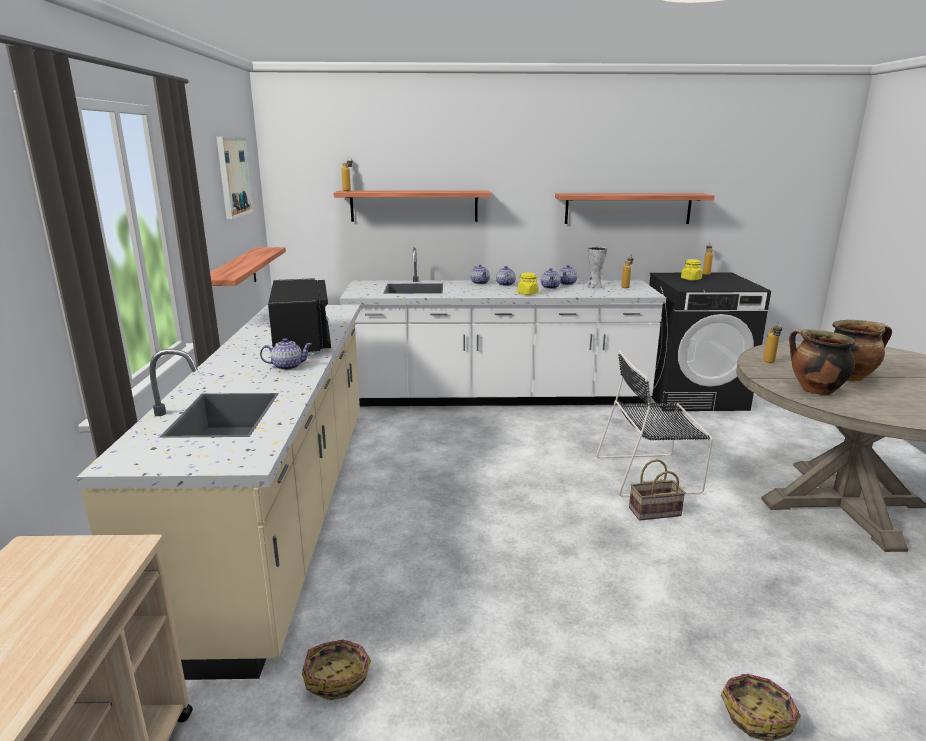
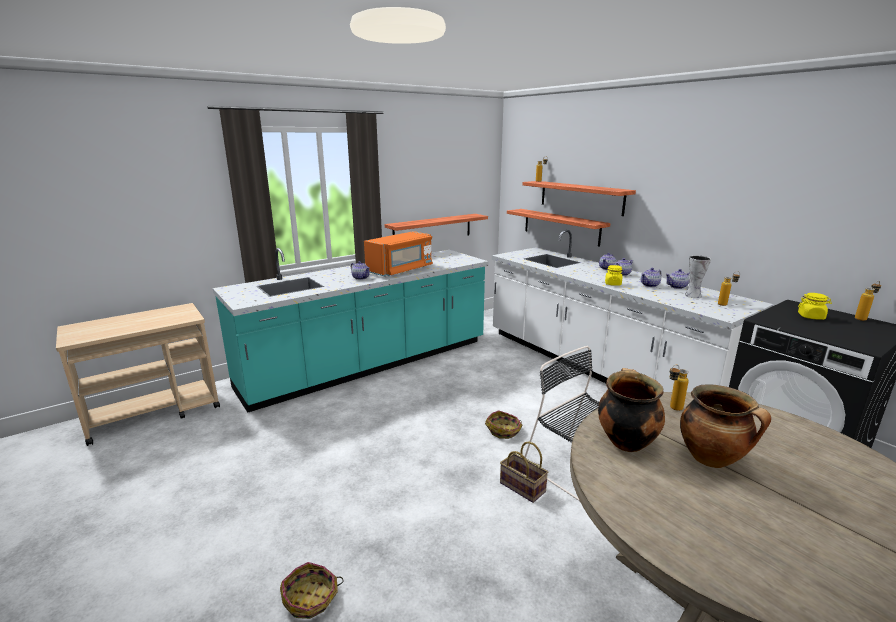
camera: 55 degrees right, 0 degrees up
beige counter [77,305,360,680] -> turquoise counter [213,248,489,413]
picture [217,137,255,220] -> none
black microwave [268,278,331,354] -> orange microwave [364,231,433,276]
basket [302,640,371,700] -> basket moved to [485,410,522,439]
shelf [555,193,714,224] -> shelf moved to [507,209,611,247]

